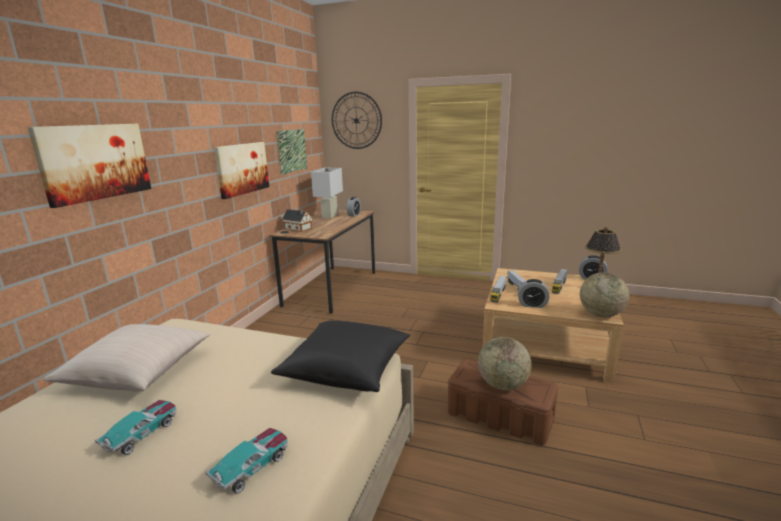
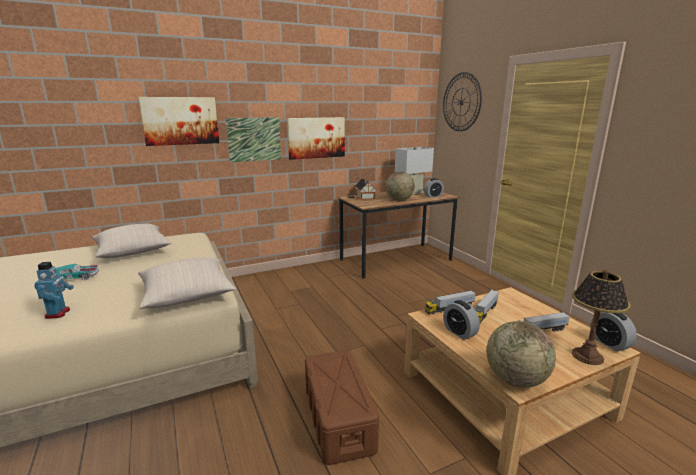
camera: 45 degrees right, 0 degrees up
toy car [205,428,288,493] -> toy robot [34,262,74,319]
black pillow [271,320,410,392] -> beige pillow [138,257,236,309]
picture [276,129,307,175] -> picture moved to [226,117,281,162]
globe [478,337,532,390] -> globe moved to [386,172,415,201]

